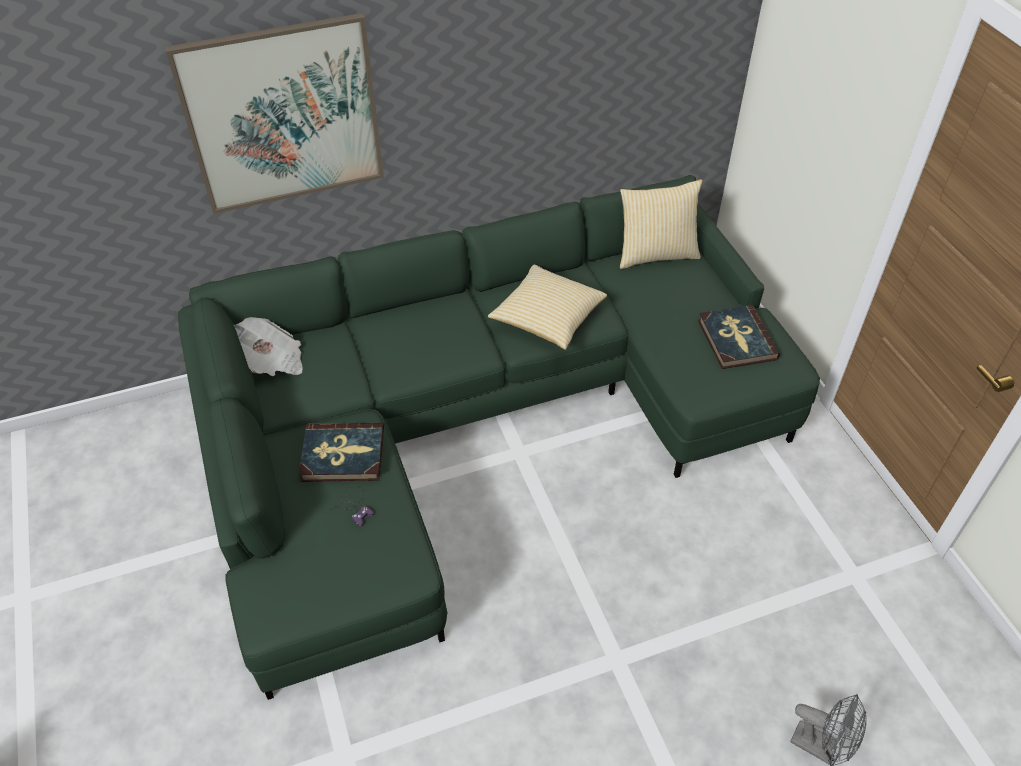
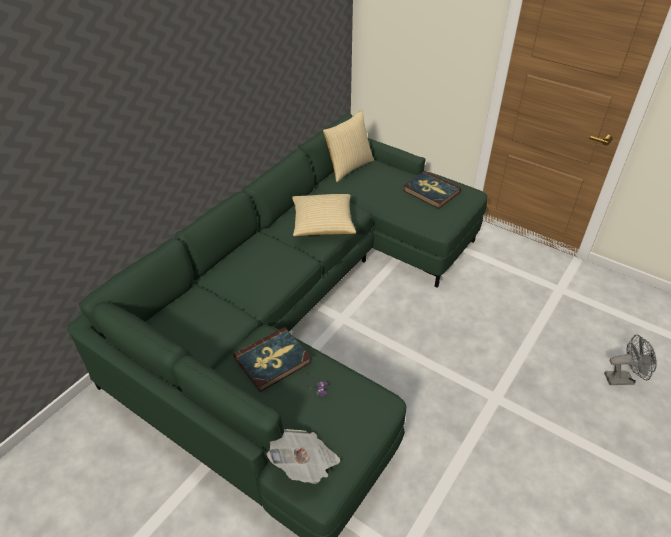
camera: 35 degrees left, 5 degrees down
picture [165,13,384,214] -> none
newspaper [234,317,302,376] -> newspaper moved to [266,429,340,484]

